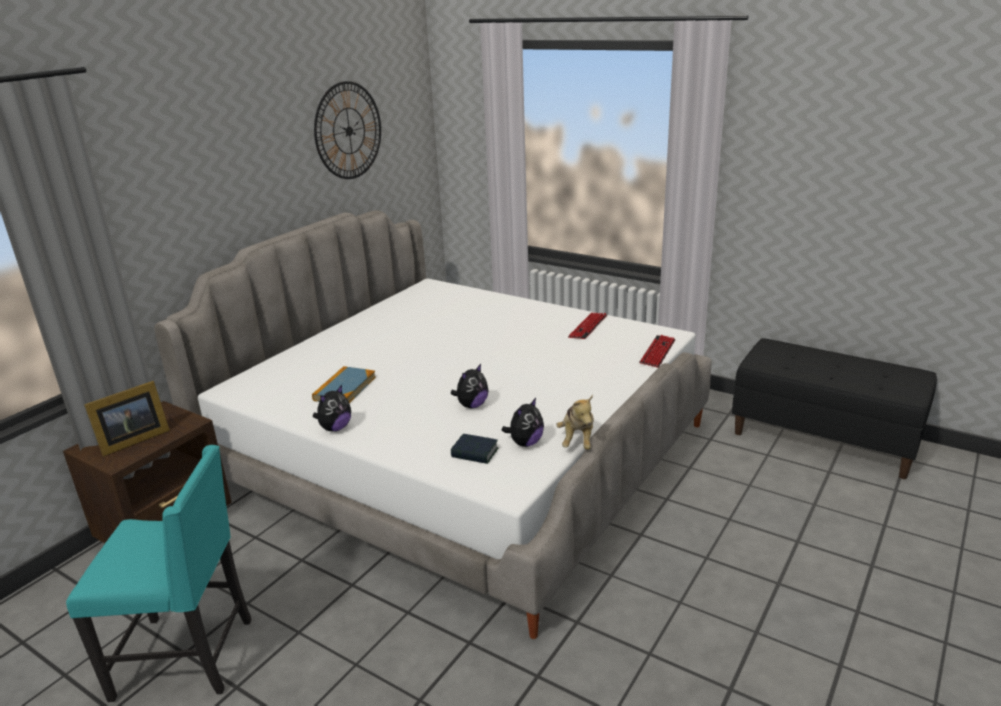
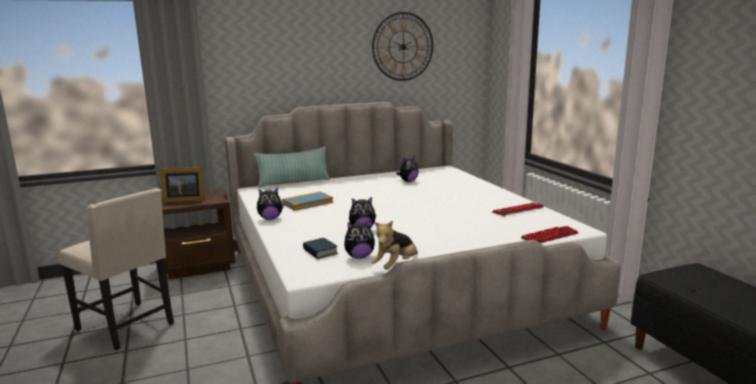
camera: 35 degrees right, 10 degrees down
turquoise chair [66,445,252,702] -> beige chair [58,188,174,350]
none -> pillow [254,146,330,188]
none -> plush toy [396,156,419,182]

